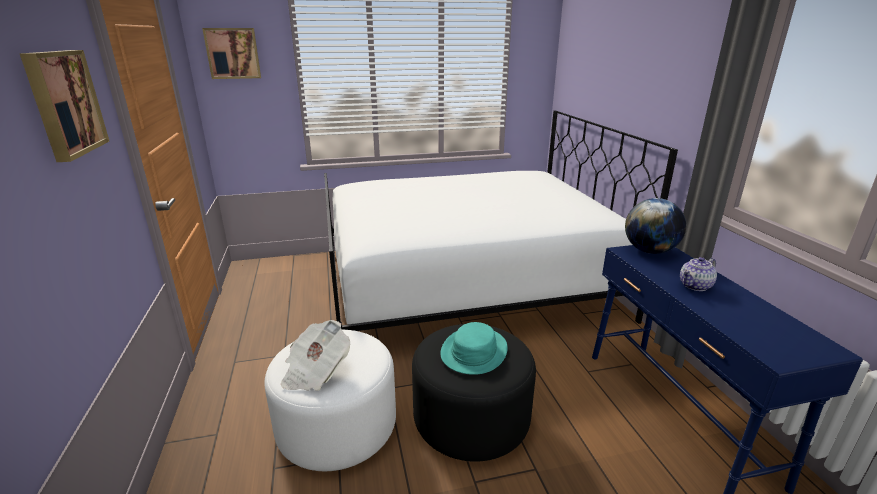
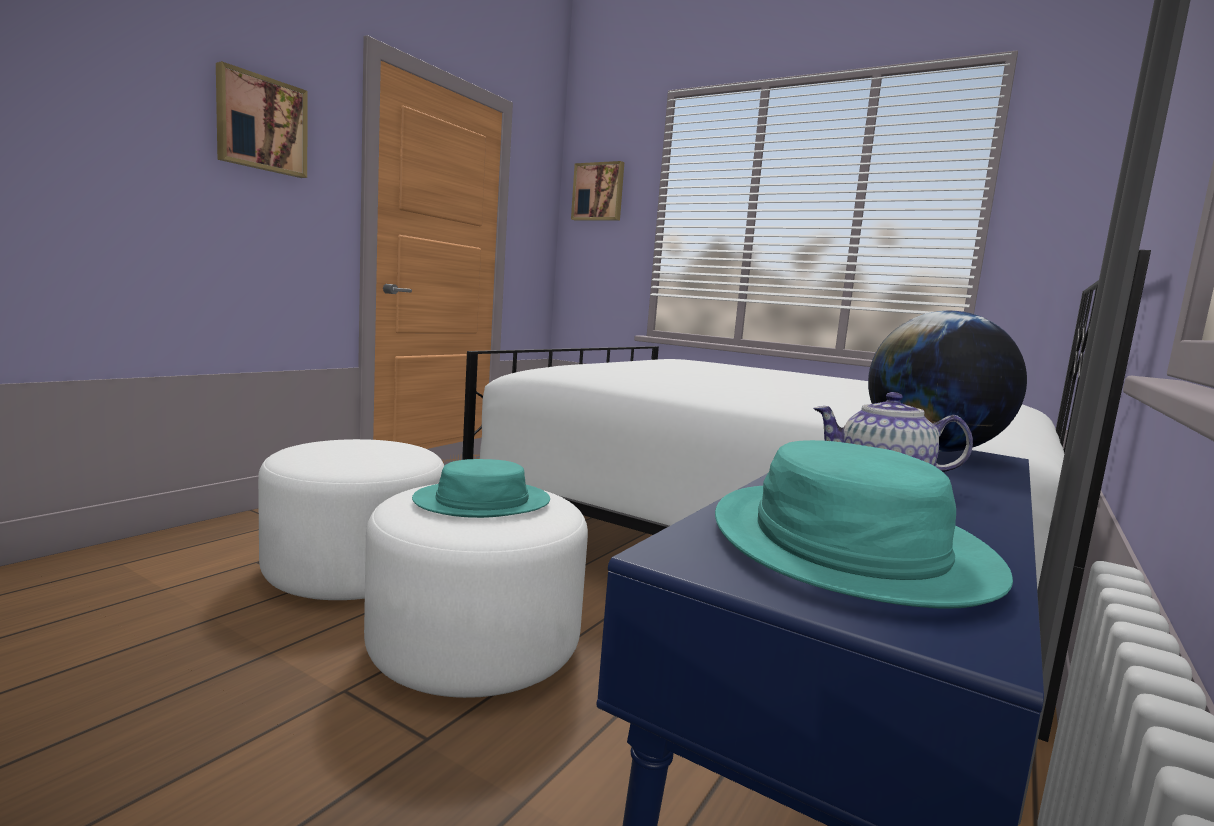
camera: 45 degrees right, 15 degrees down
newspaper [280,320,350,391] -> none
black ottoman [412,324,536,462] -> white ottoman [364,484,588,698]
none -> turquoise hat [715,440,1013,609]

